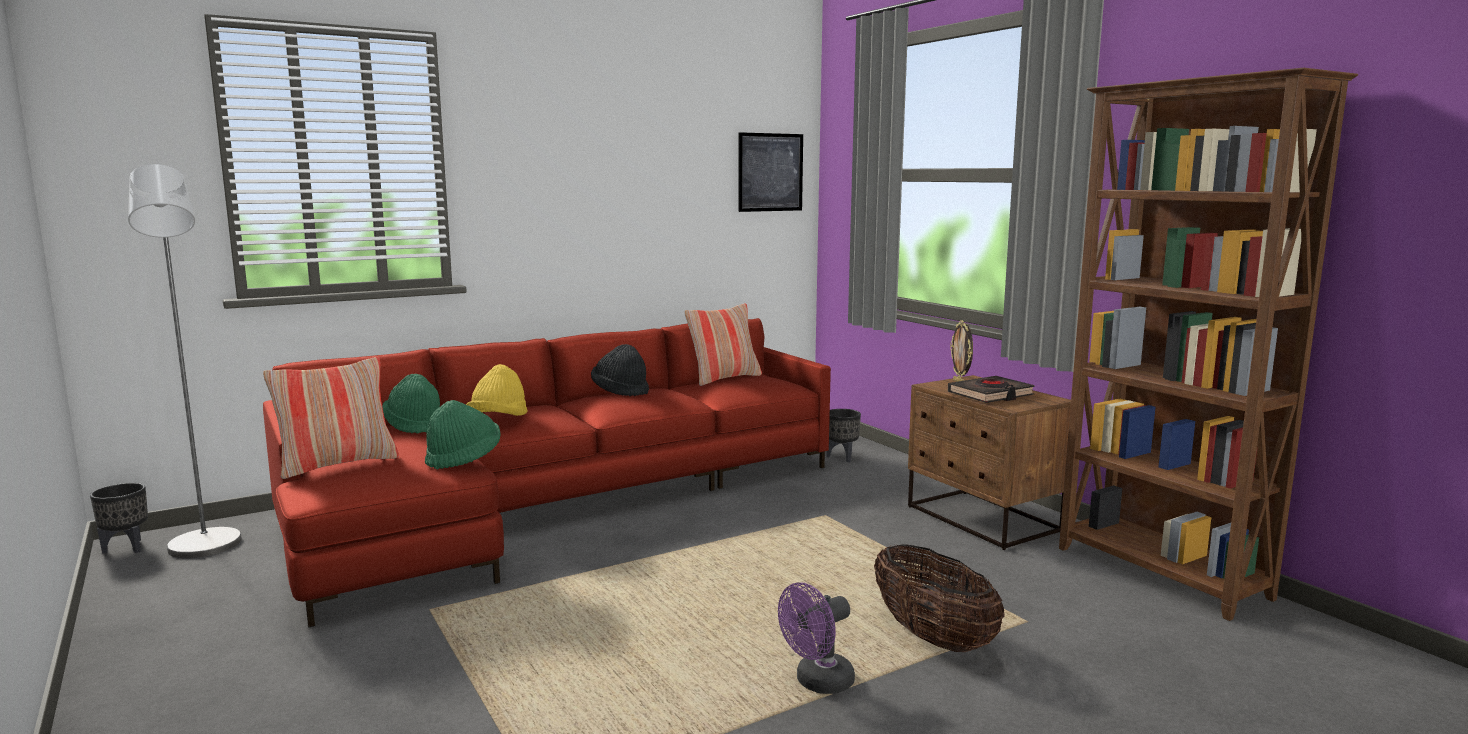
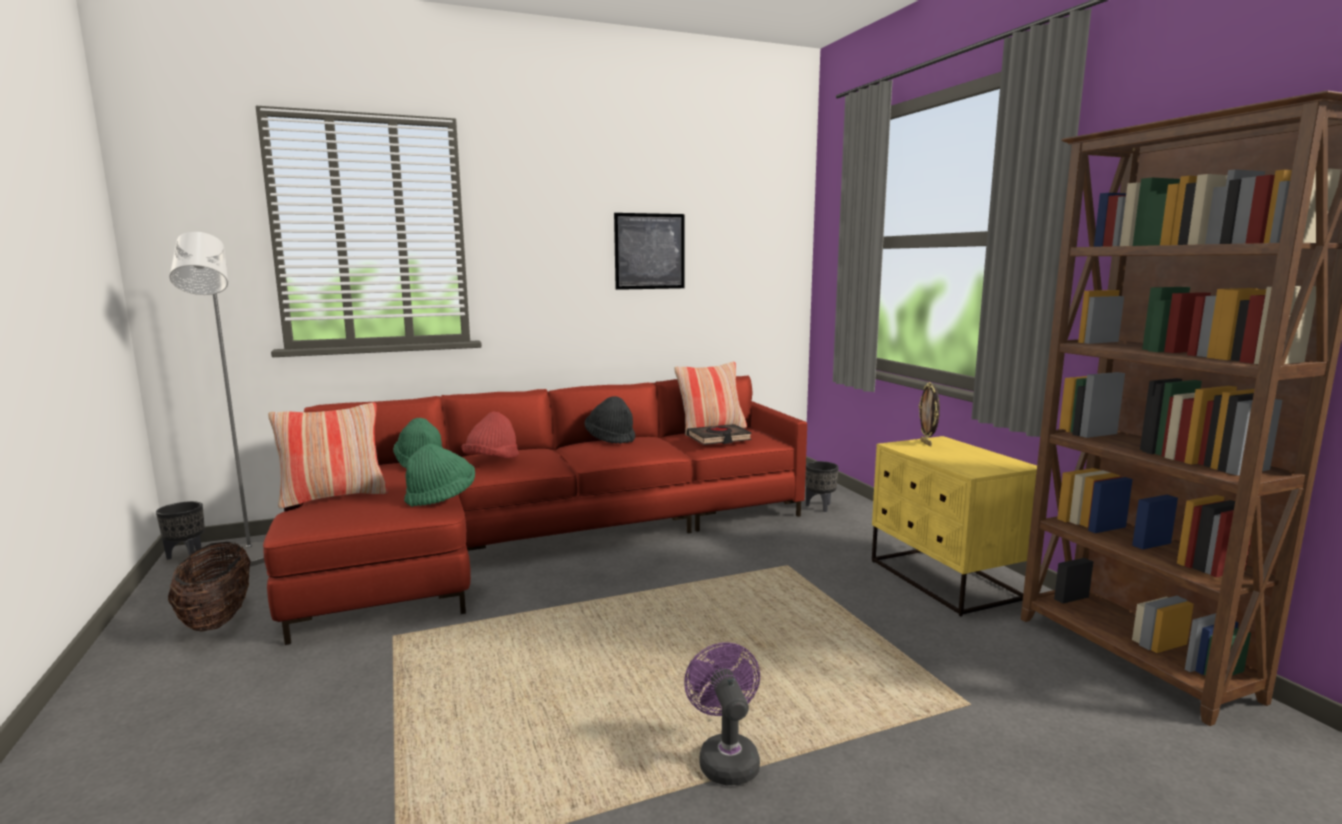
camera: 10 degrees right, 0 degrees up
yellow hat [466,364,527,416] -> red hat [461,412,519,458]
picture [738,132,803,212] -> picture moved to [614,213,685,290]
purple fan [778,582,855,694] -> purple fan turned 105 degrees clockwise [684,642,760,785]
basket [874,544,1005,652] -> basket moved to [168,542,250,632]
brown nightstand [908,375,1071,550] -> yellow nightstand [872,436,1037,616]
black book [948,376,1035,403] -> black book moved to [687,424,752,445]

